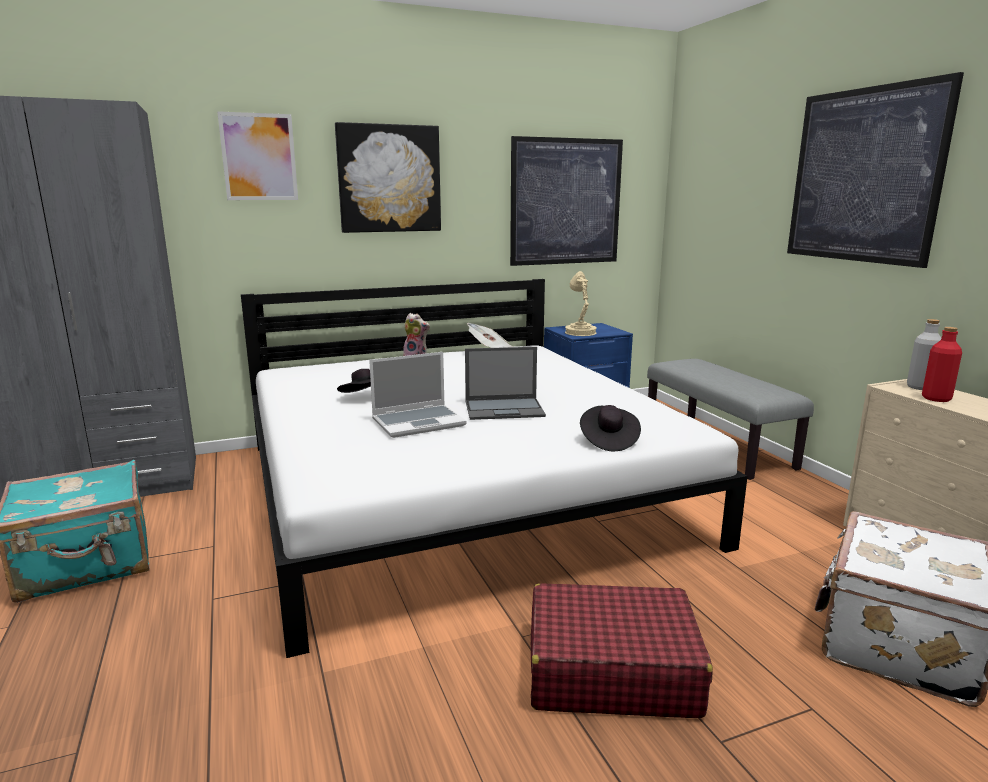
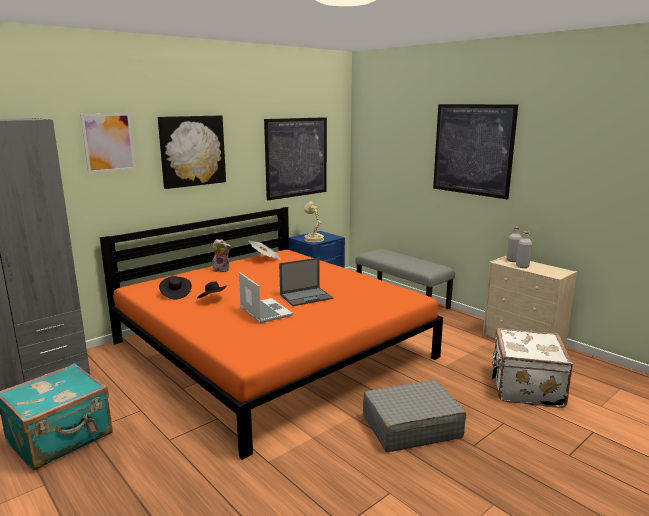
camera: 20 degrees left, 0 degrees up
white bed [241,279,748,658] -> orange bed [100,207,443,460]
laptop [369,352,467,438] -> laptop turned 75 degrees counterclockwise [239,272,293,323]
red suitcase [531,583,713,718] -> grey suitcase [363,380,466,452]
black hat [580,405,641,451] -> black hat moved to [159,276,192,300]
red bottle [922,327,962,402] -> grey bottle [516,231,532,268]

